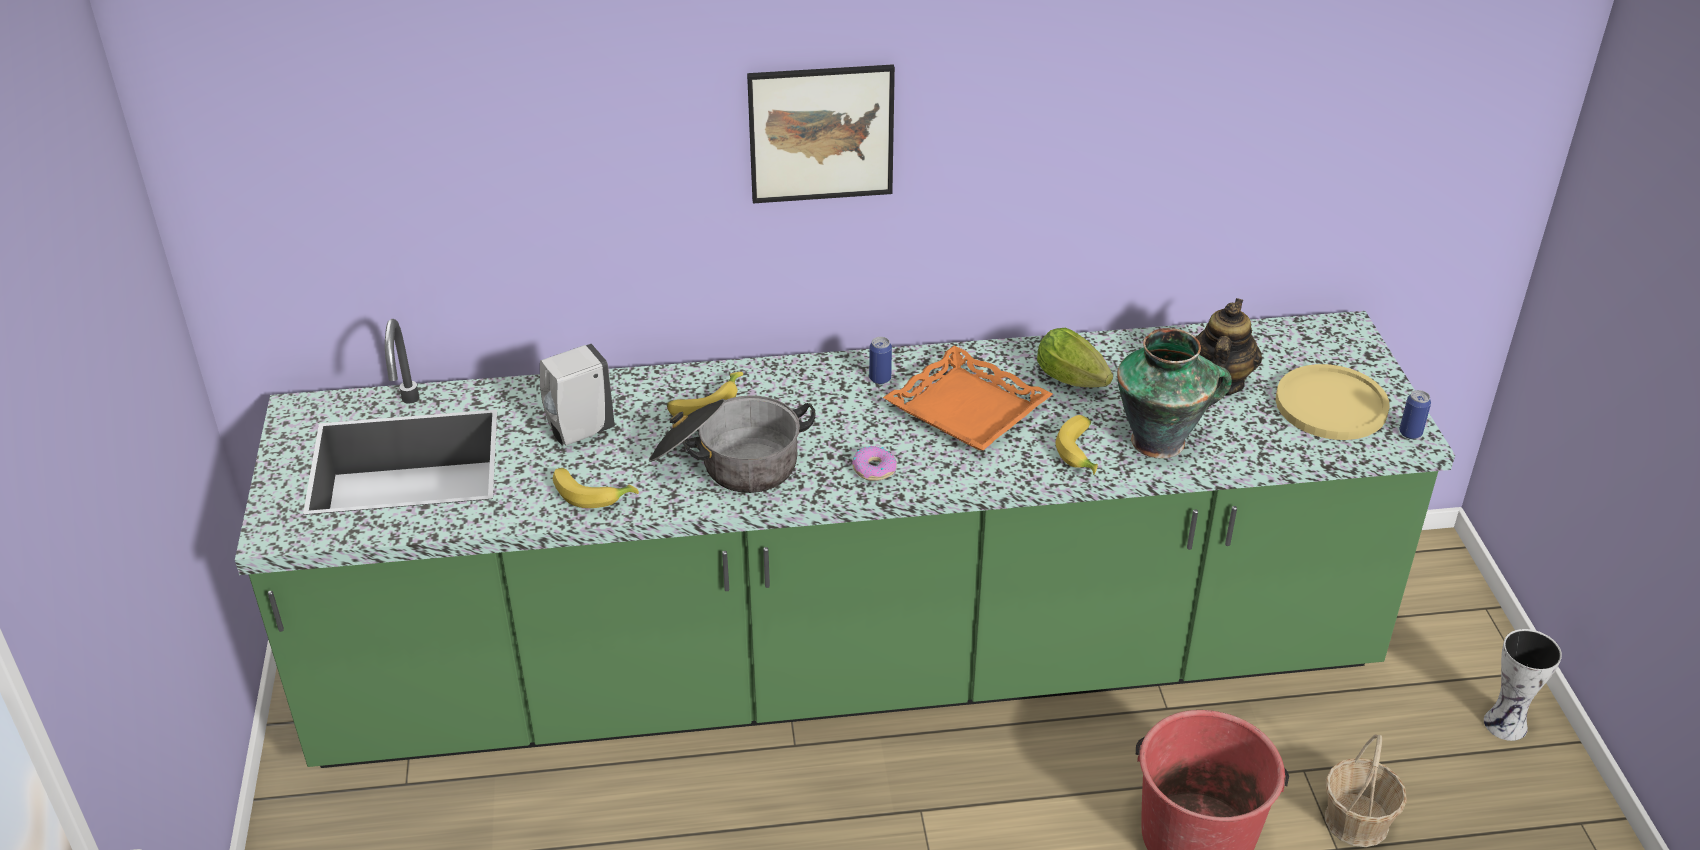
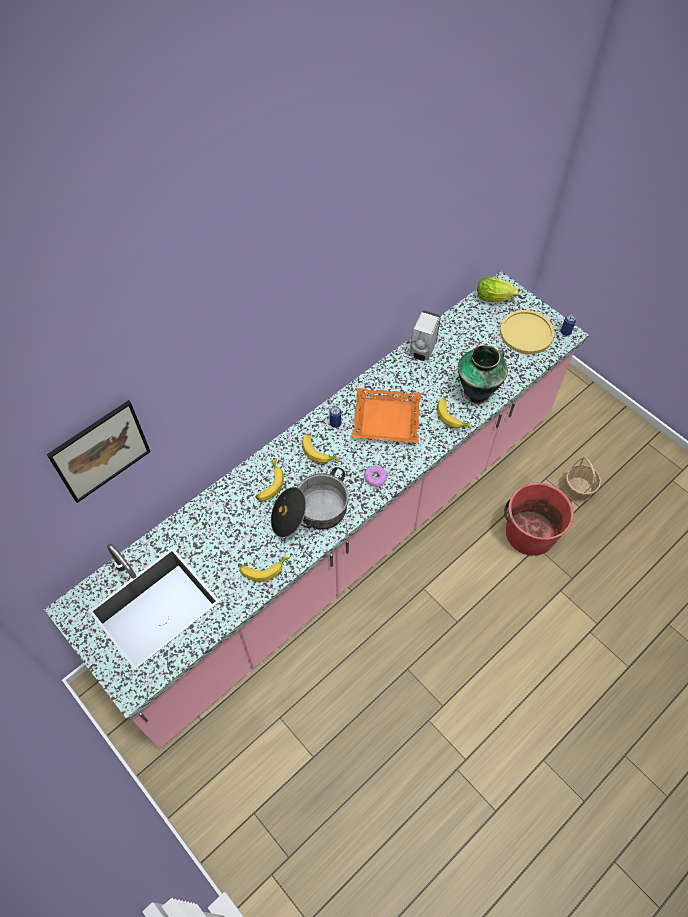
camera: 35 degrees left, 20 degrees up
green counter [235,311,1455,768] -> pink counter [44,271,589,749]
white soap dispenser [540,344,615,446] -> white soap dispenser moved to [410,310,441,361]
picture [747,64,895,203] -> picture moved to [47,400,151,503]
lettuce [1037,328,1113,387] -> lettuce moved to [477,276,519,302]
teapot [1196,298,1262,395] -> none
vase [1484,629,1562,741] -> none
none -> banana [302,434,339,463]

